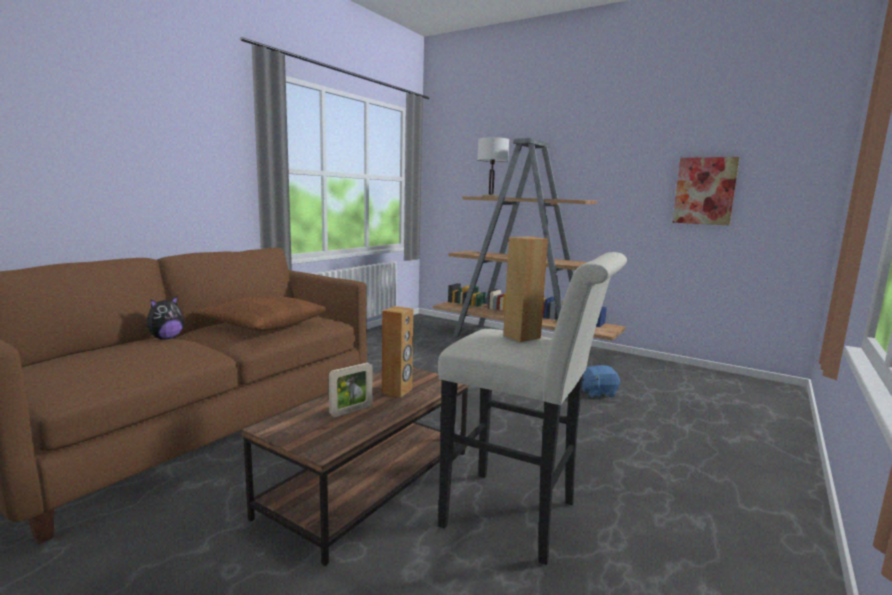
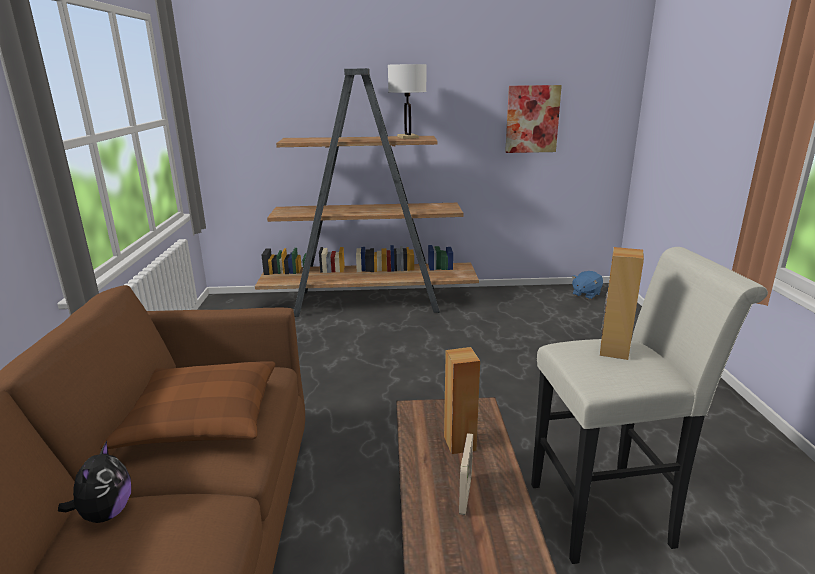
camera: 35 degrees left, 10 degrees up
white table lamp [477,137,509,197] -> white table lamp moved to [388,64,426,139]
blue plush toy [582,365,620,398] -> blue plush toy moved to [572,271,603,299]

